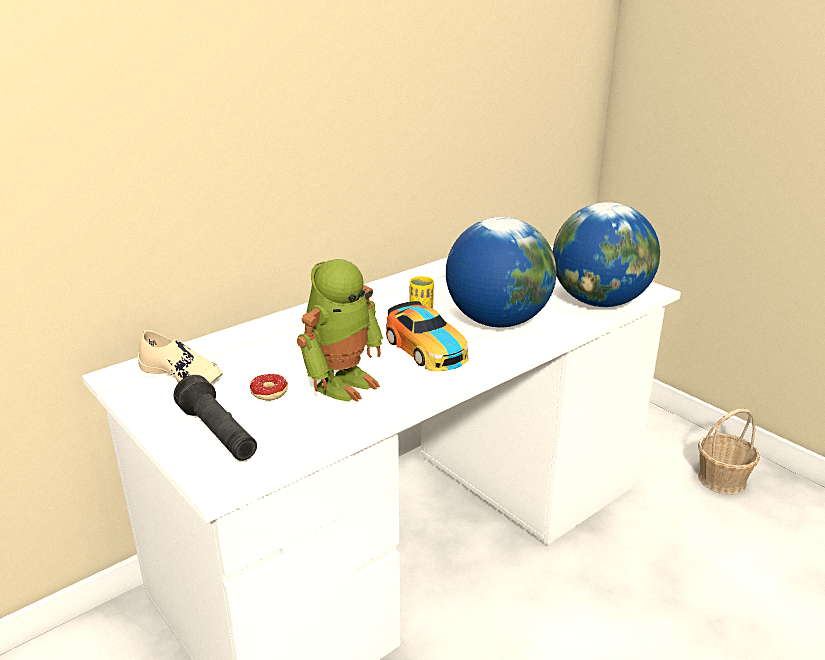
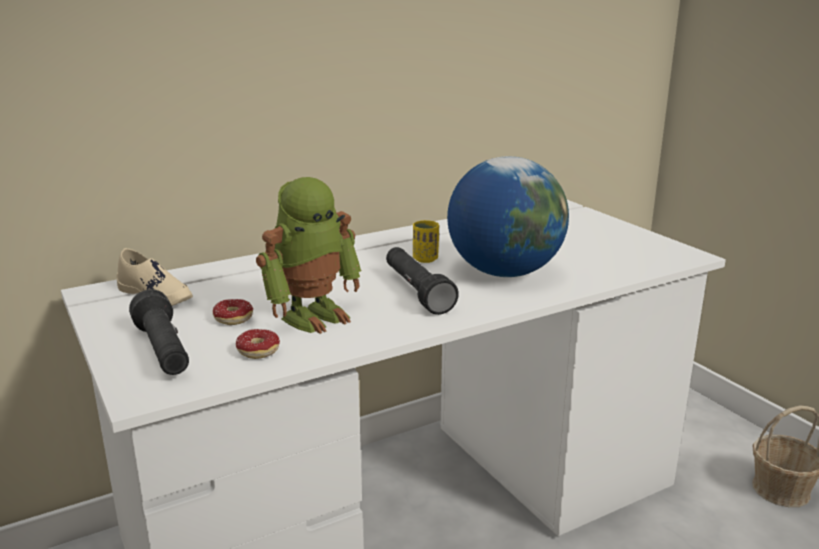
camera: 10 degrees right, 5 degrees down
toy car [386,301,468,372] -> black flashlight [386,247,459,315]
globe [553,202,660,307] -> none
none -> donut [220,329,280,359]

